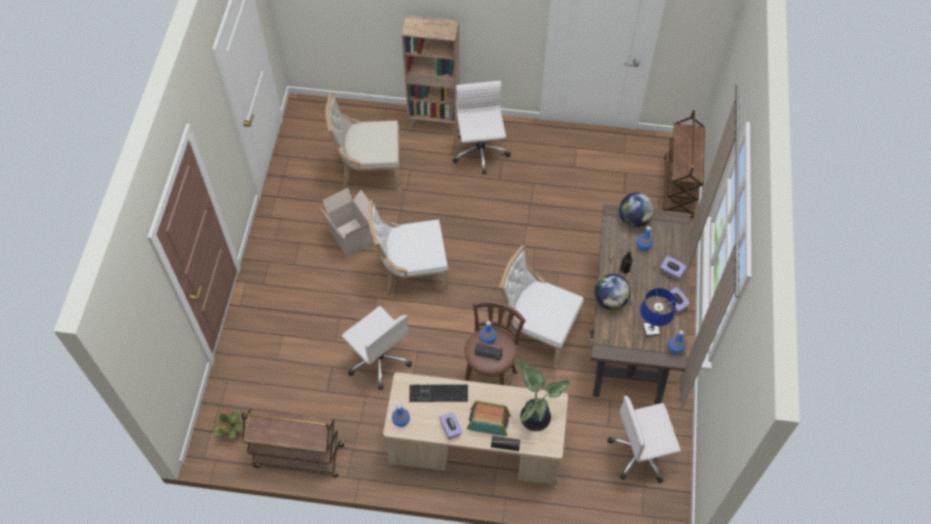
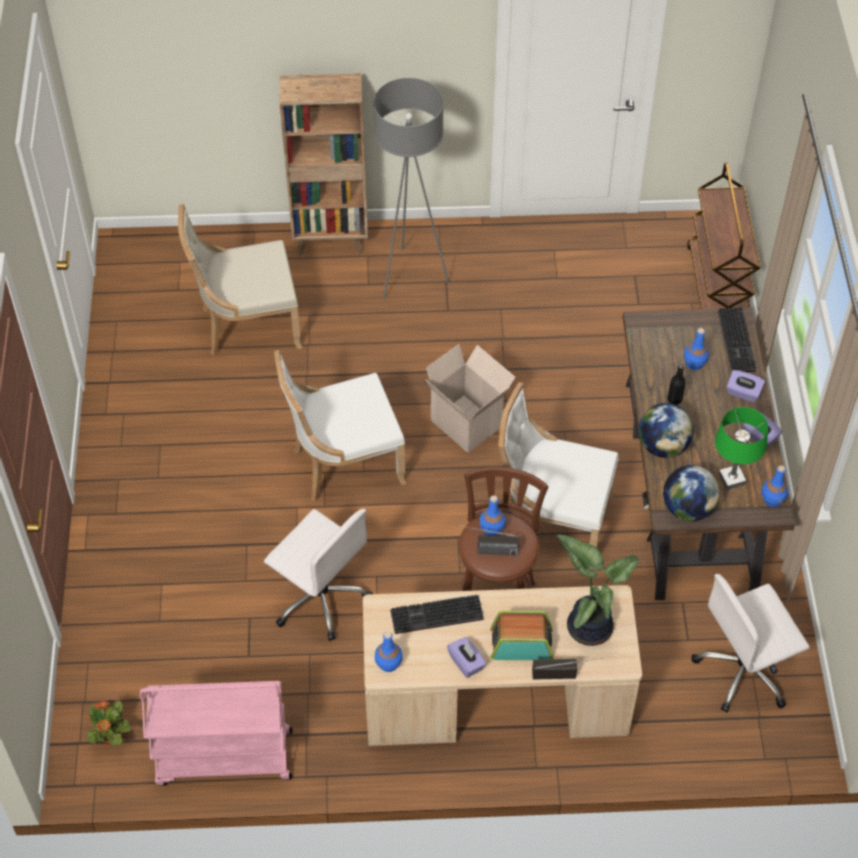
camera: 10 degrees left, 5 degrees down
brown cart [241,408,344,477] -> pink cart [140,681,293,786]
cardboard box [321,188,373,257] -> cardboard box moved to [425,344,516,453]
white office chair [452,81,511,174] -> grey floor lamp [373,78,449,300]
globe [619,192,654,227] -> globe moved to [663,465,720,521]
blue table lamp [640,288,676,337] -> green table lamp [715,407,768,490]
none -> keyboard [718,307,757,372]

